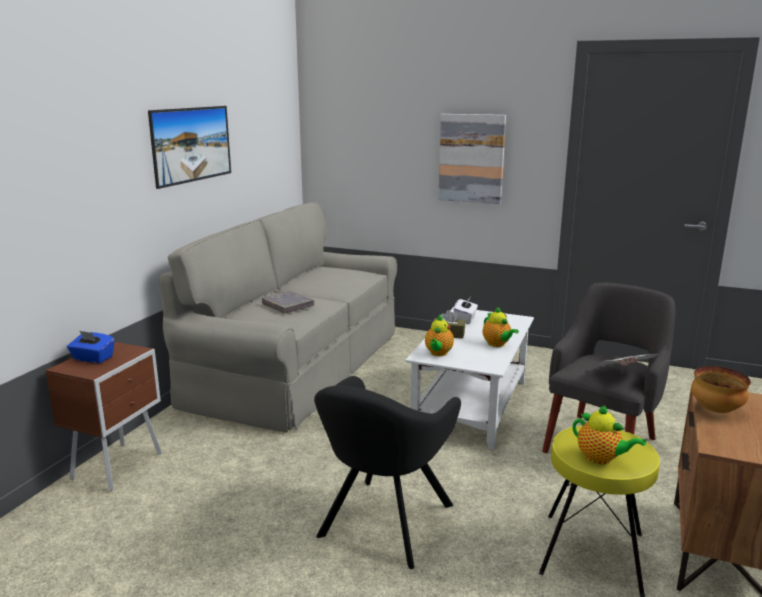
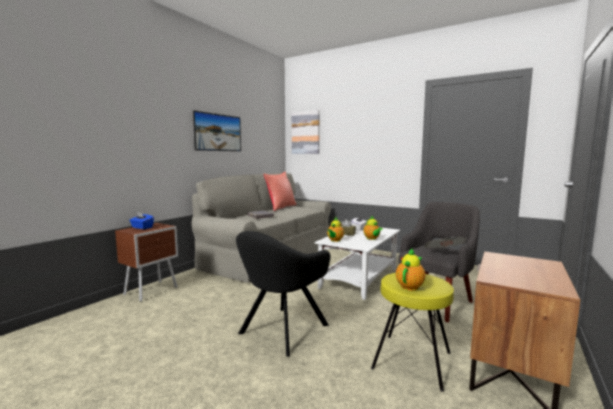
camera: 10 degrees right, 10 degrees down
picture [438,114,506,204] -> picture moved to [292,110,320,154]
teapot [573,405,646,465] -> teapot turned 105 degrees counterclockwise [396,249,426,291]
bowl [691,366,751,413] -> none
none -> red pillow [263,172,297,211]

